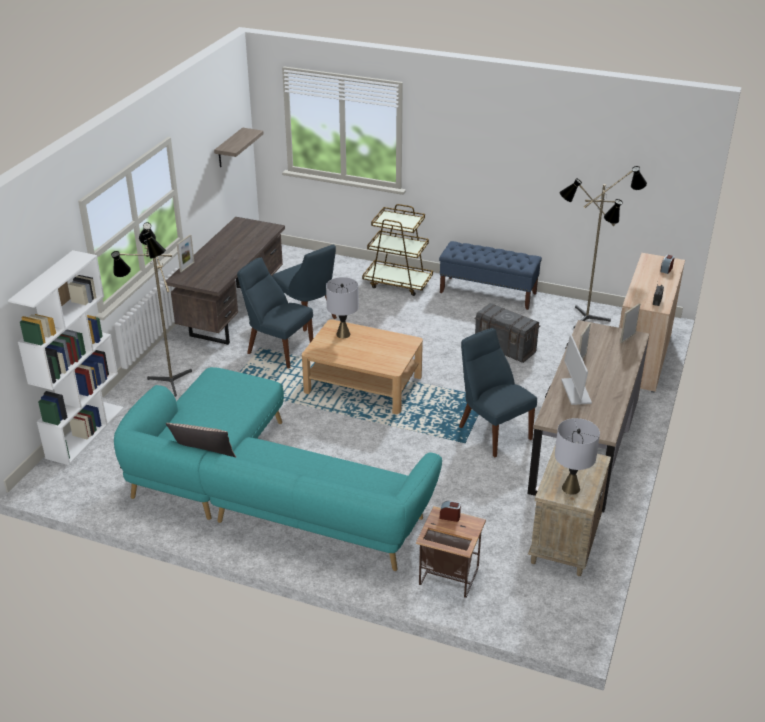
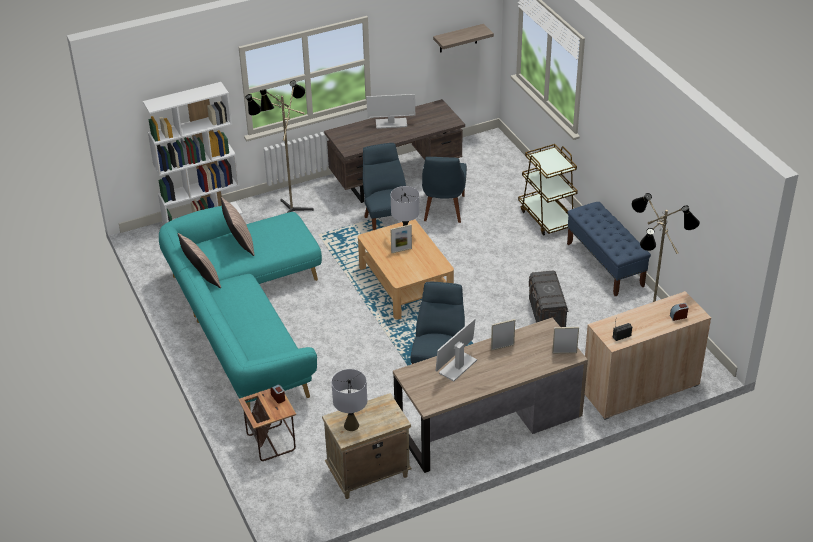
camera: 45 degrees right, 5 degrees up
picture frame [177,234,194,272] -> picture frame moved to [391,224,412,253]
none -> pillow [221,197,255,256]
none -> monitor [366,94,415,129]

